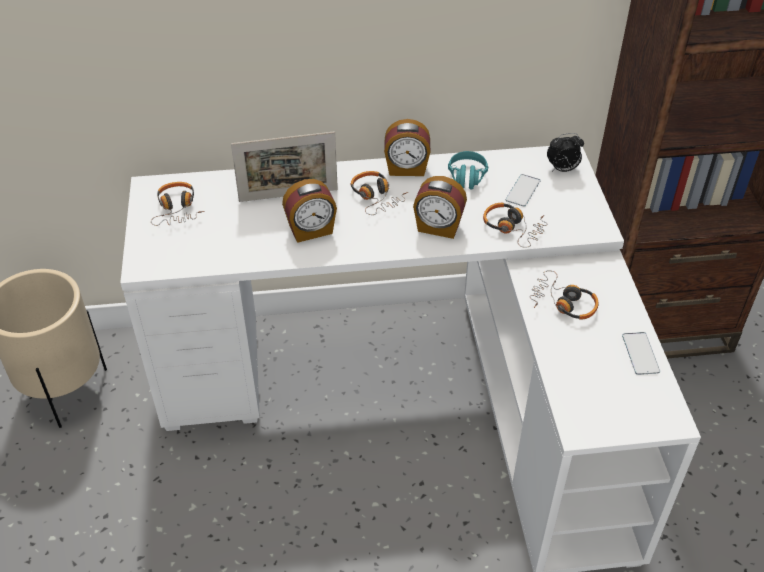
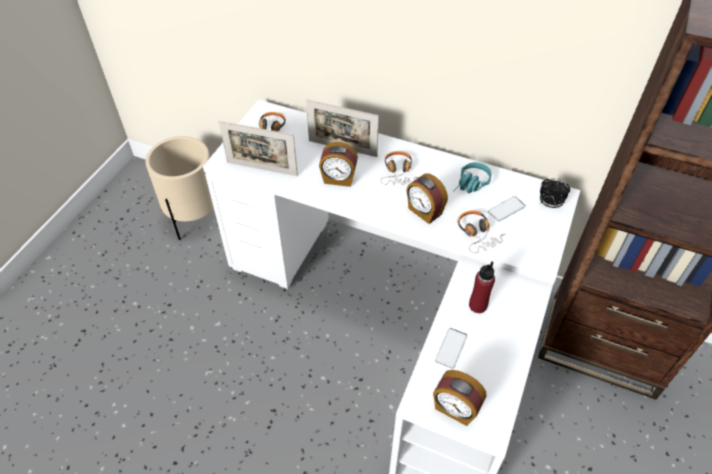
camera: 30 degrees right, 5 degrees up
alarm clock [384,119,430,176] -> alarm clock moved to [433,370,486,426]
headphones [530,270,598,320] -> red bottle [469,261,495,313]
phone [622,332,660,375] -> phone moved to [435,328,467,369]
none -> picture frame [219,121,298,176]

